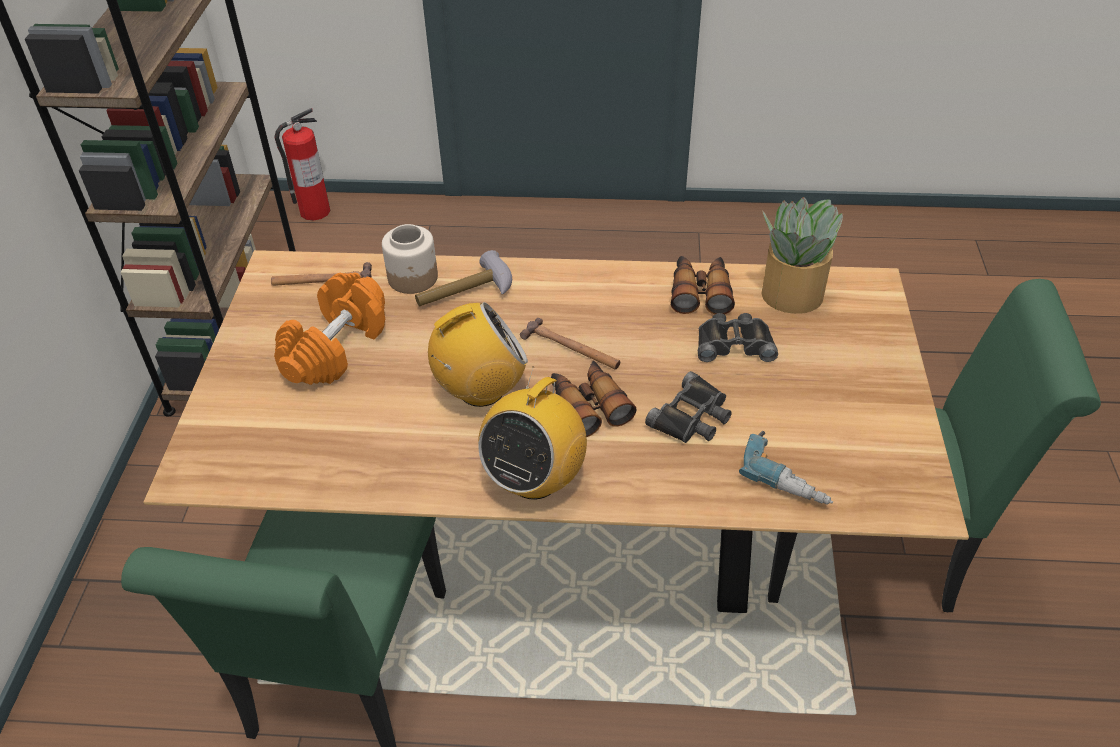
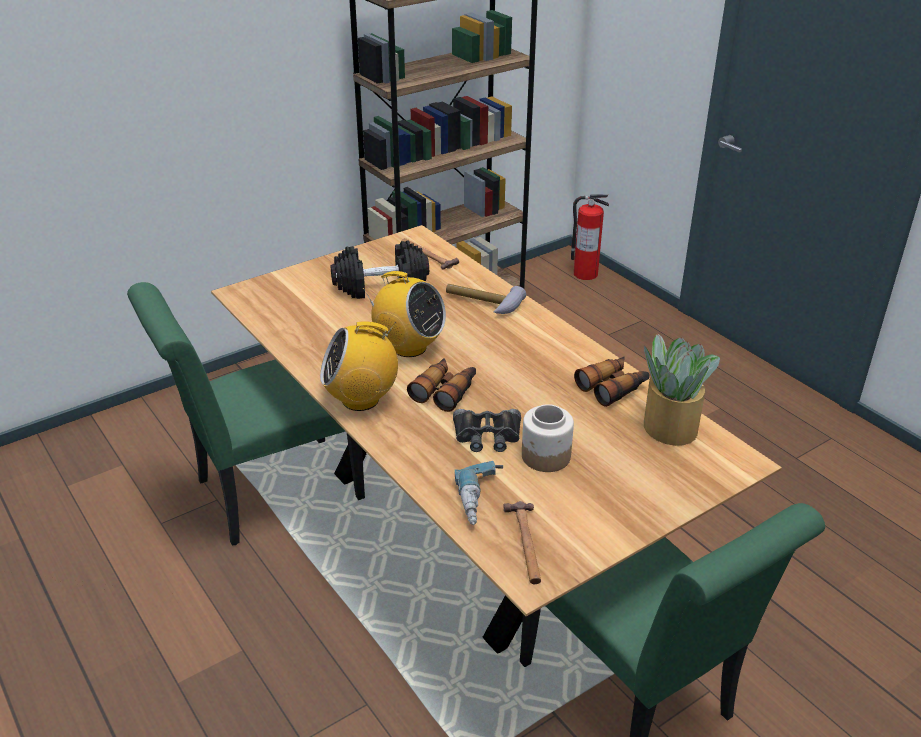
camera: 50 degrees right, 10 degrees down
orange dumbbell [274,273,385,385] -> black dumbbell [331,240,429,299]
jar [382,224,438,294] -> jar moved to [522,404,574,472]
hammer [520,318,620,369] -> hammer moved to [503,501,541,584]
black binoculars [698,313,778,362] -> none

